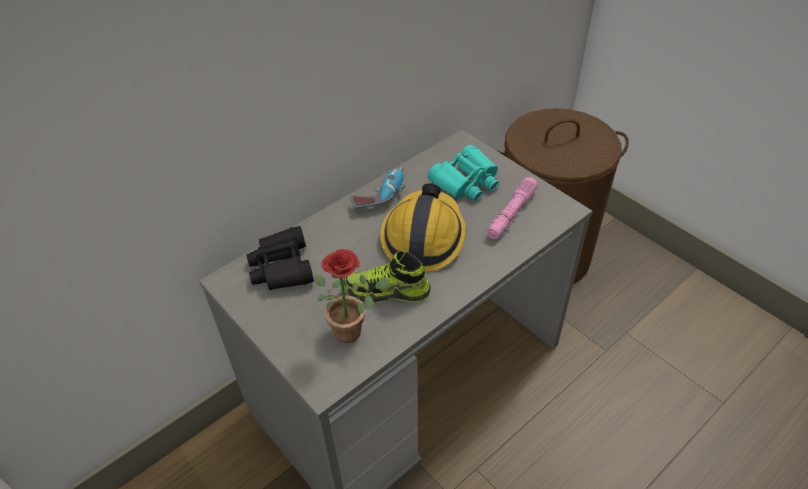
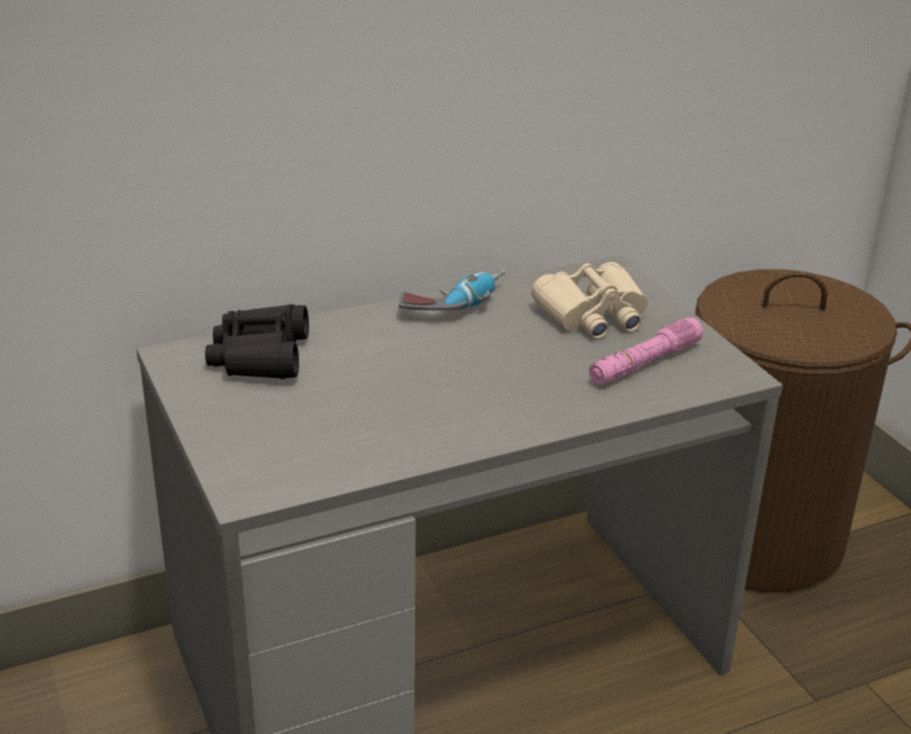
camera: 15 degrees right, 15 degrees down
potted plant [315,249,390,343] -> none
shoe [343,251,431,303] -> none
hard hat [380,183,466,272] -> none
turquoise binoculars [428,145,499,201] -> beige binoculars [531,262,648,339]

